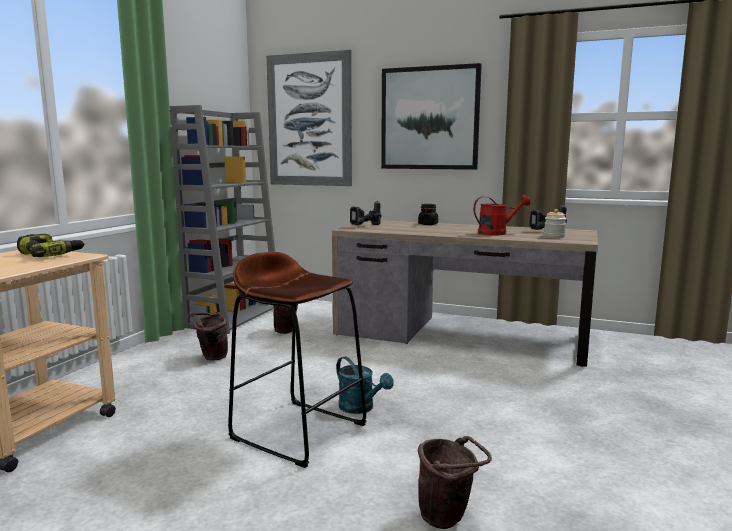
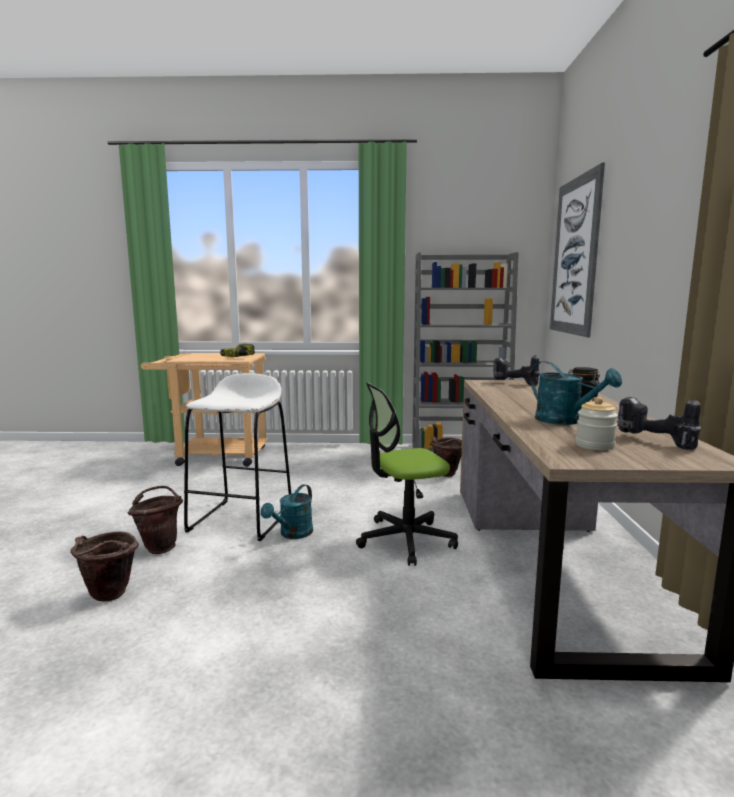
camera: 70 degrees right, 0 degrees up
brown bucket [187,312,228,361] -> brown bucket moved to [128,486,183,554]
brown stool [228,252,367,468] -> white stool [184,373,291,541]
picture [381,63,482,170] -> none
red watering can [473,195,531,236] -> turquoise watering can [530,361,622,425]
none -> office chair [356,382,458,566]

